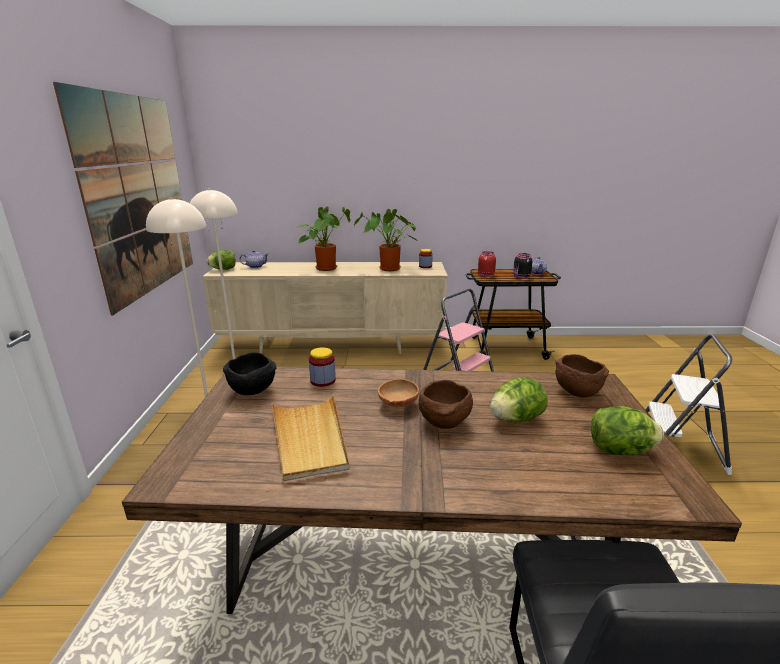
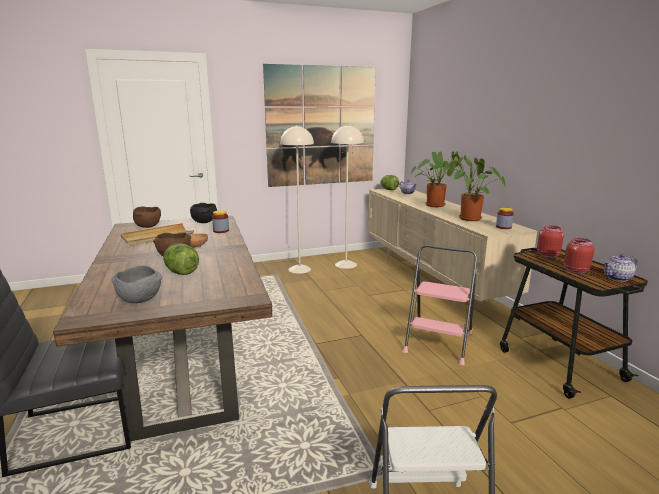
camera: 70 degrees right, 5 degrees down
black jar [513,253,532,279] -> red jar [564,238,594,274]
brown bowl [555,354,609,397] -> brown bowl moved to [133,206,161,228]
lettuce [591,406,664,455] -> grey bowl [112,266,162,303]

